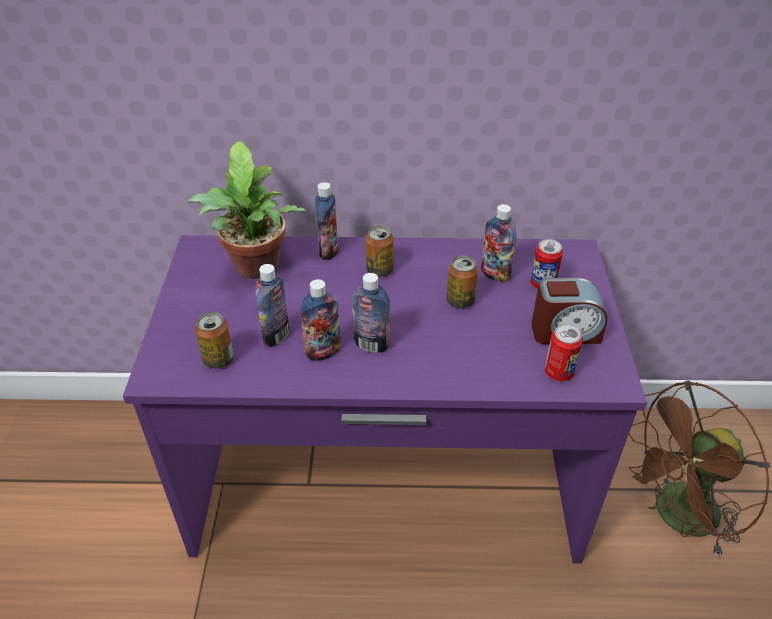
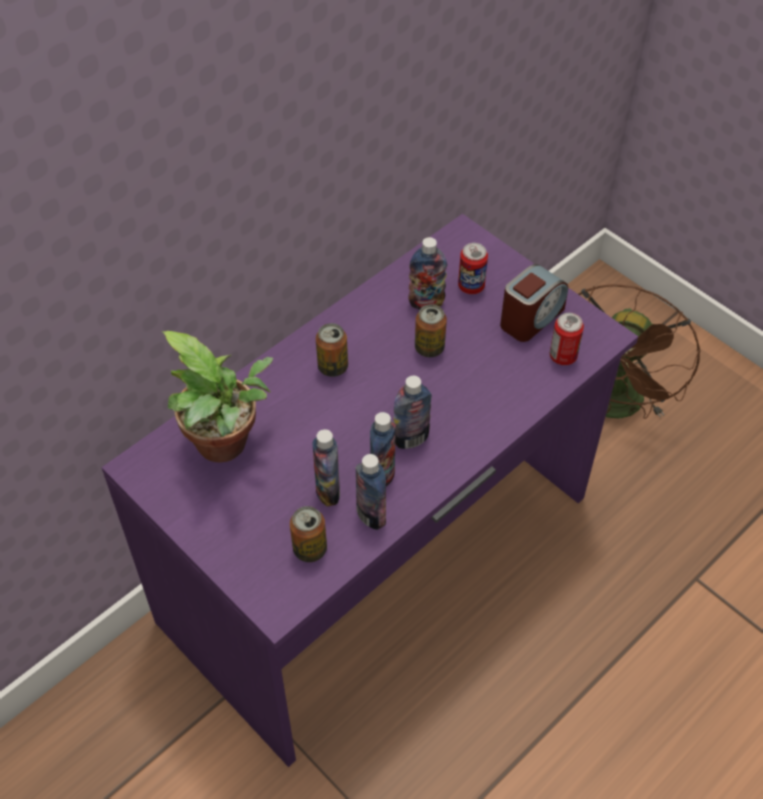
camera: 45 degrees left, 10 degrees up
bottle [315,182,338,260] -> bottle moved to [355,454,386,530]

